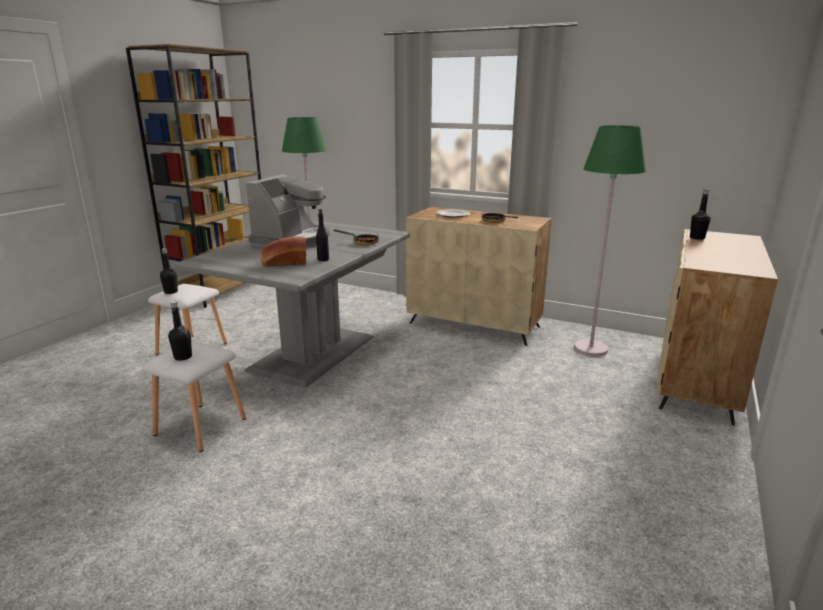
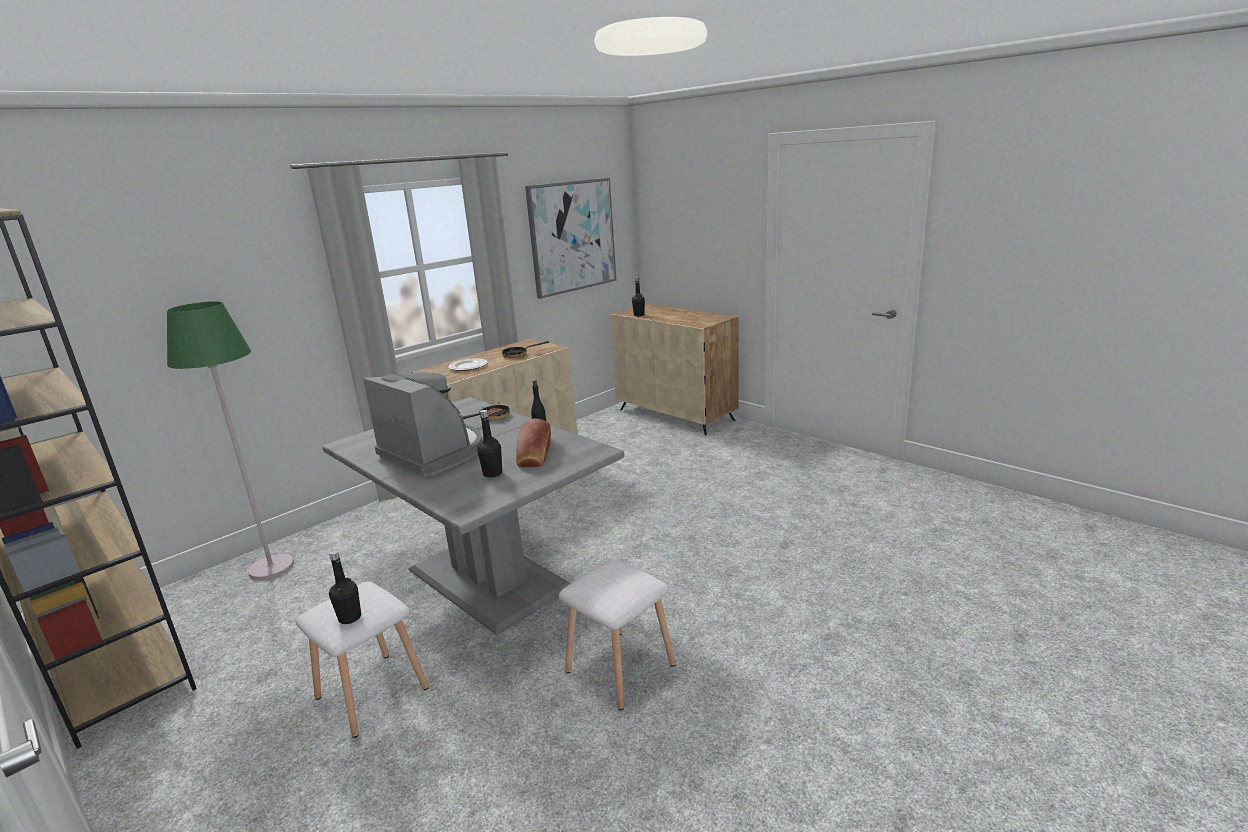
camera: 70 degrees left, 0 degrees up
black bottle [168,301,192,361] -> black bottle moved to [477,410,502,477]
green floor lamp [574,125,646,356] -> none
none -> picture [525,178,617,299]

